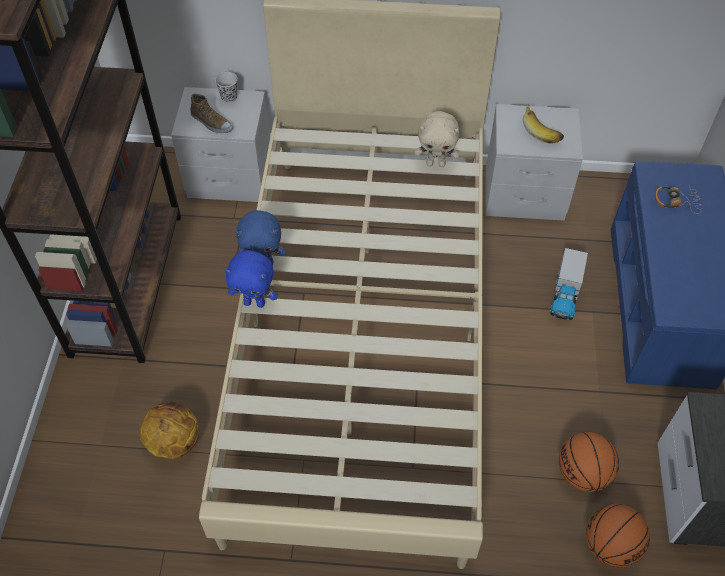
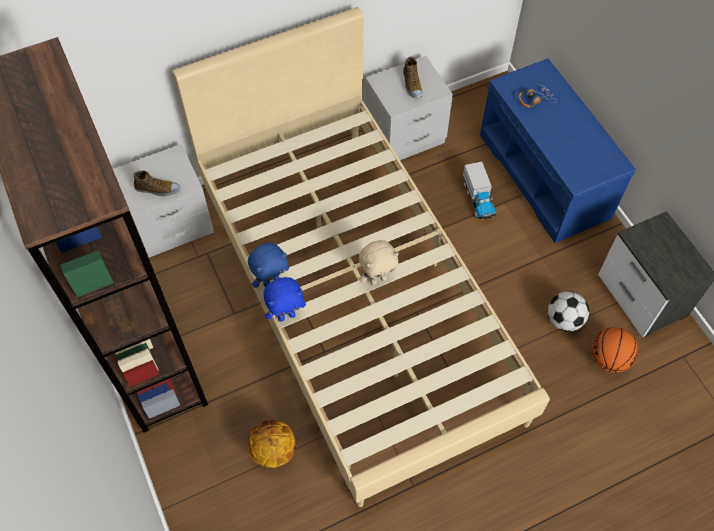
camera: 30 degrees left, 5 degrees up
black cup [215,72,238,103] -> none
beige plush toy [414,111,460,167] -> beige plush toy moved to [359,240,399,285]
banana [523,106,564,144] -> shoe [403,57,422,99]
basketball [559,432,619,492] -> football [548,291,589,332]

